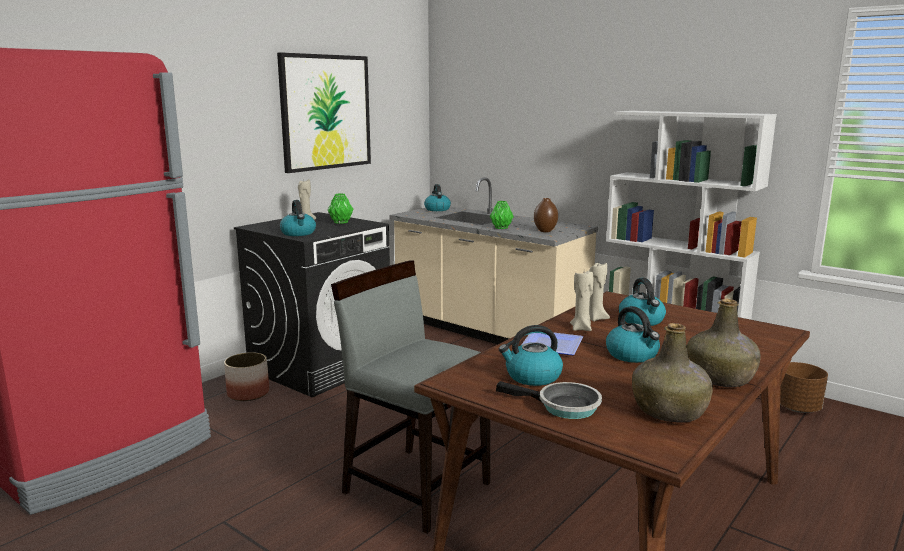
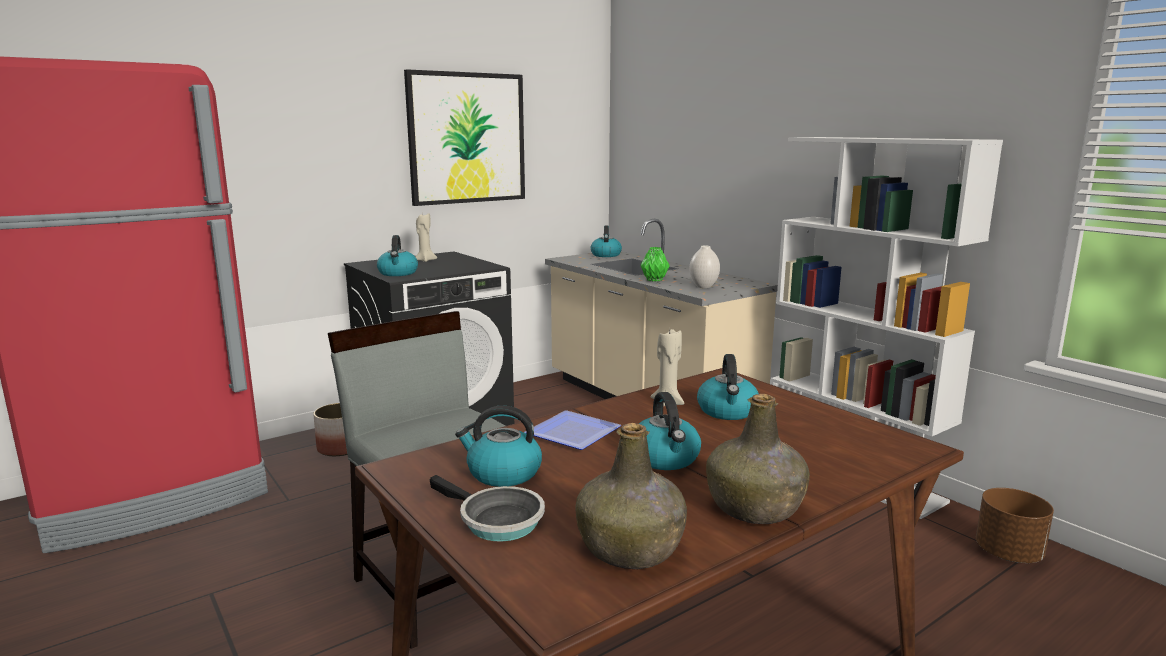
camera: 15 degrees right, 0 degrees up
green vase [328,193,353,224] -> none
brown vase [534,198,558,232] -> white vase [689,245,720,288]
beige candle [570,271,593,331] -> none

